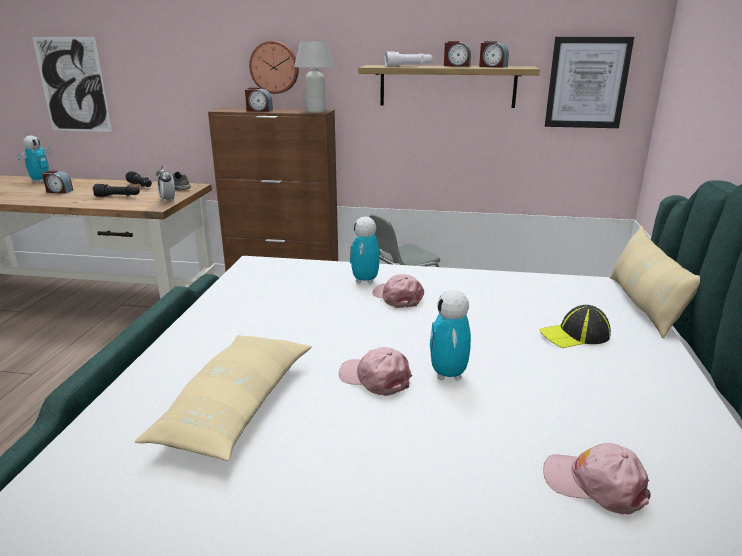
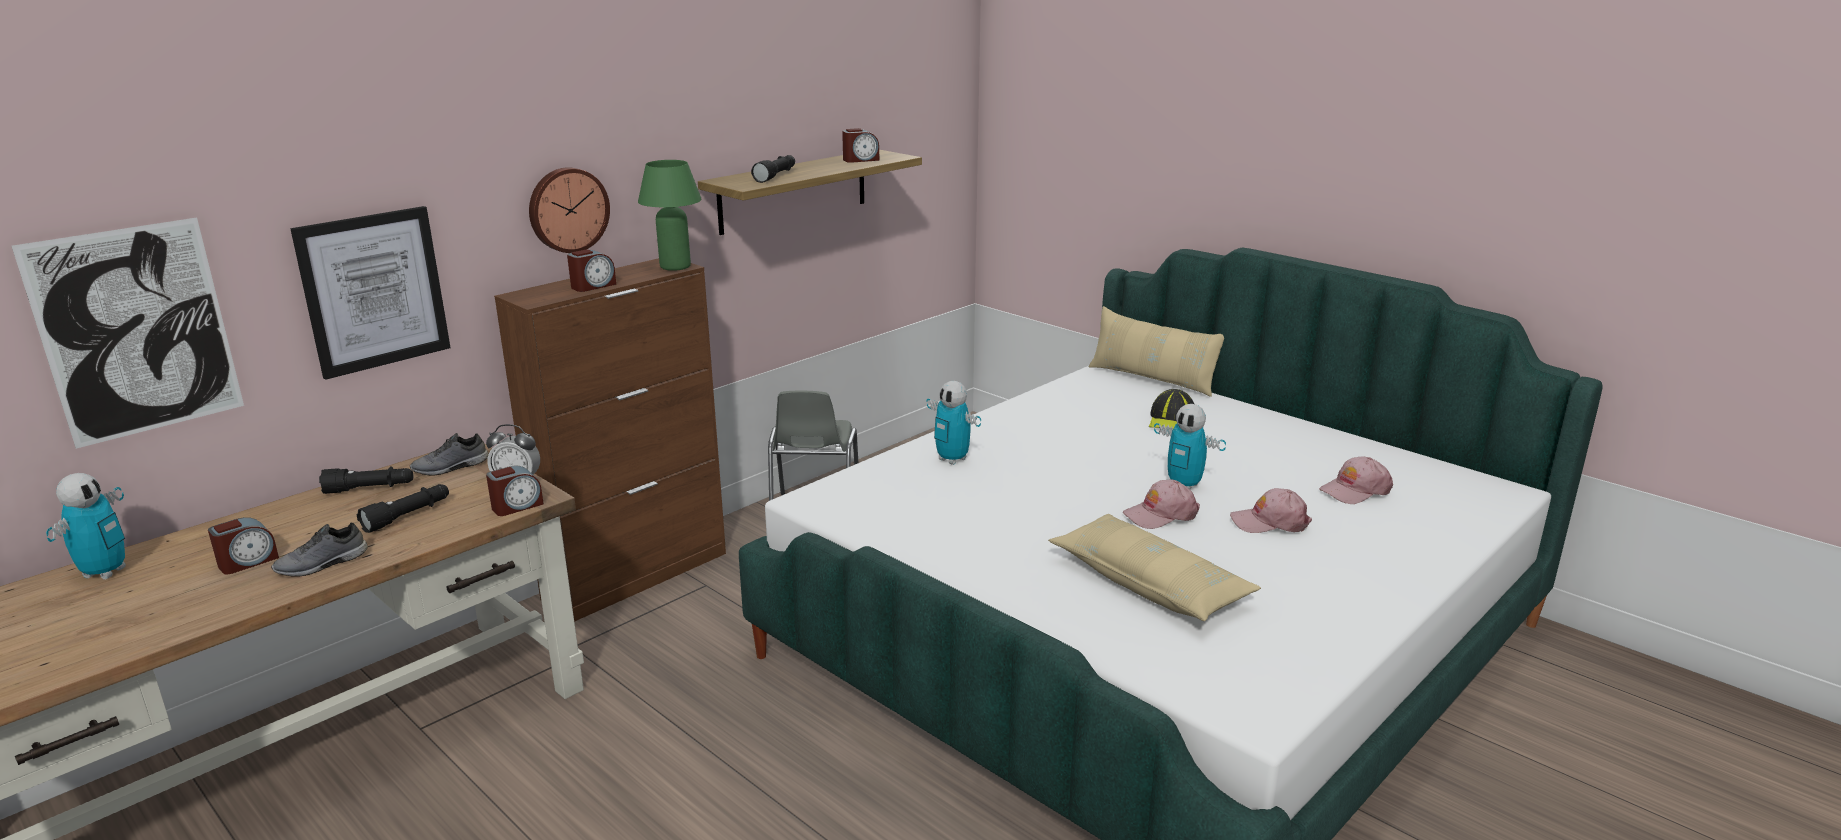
camera: 55 degrees left, 0 degrees up
toy robot [17,135,51,183] -> toy robot turned 45 degrees clockwise [46,473,126,580]
white table lamp [294,41,334,113] -> green table lamp [638,160,702,271]
pink cap [372,274,424,308] -> pink cap moved to [1230,488,1312,533]
white flashlight [384,52,433,67] -> black flashlight [751,155,795,183]
alarm clock [444,41,471,67] -> alarm clock moved to [486,465,544,516]
picture [545,37,634,128] -> picture moved to [290,206,451,380]
none -> grey shoe [271,523,368,577]

